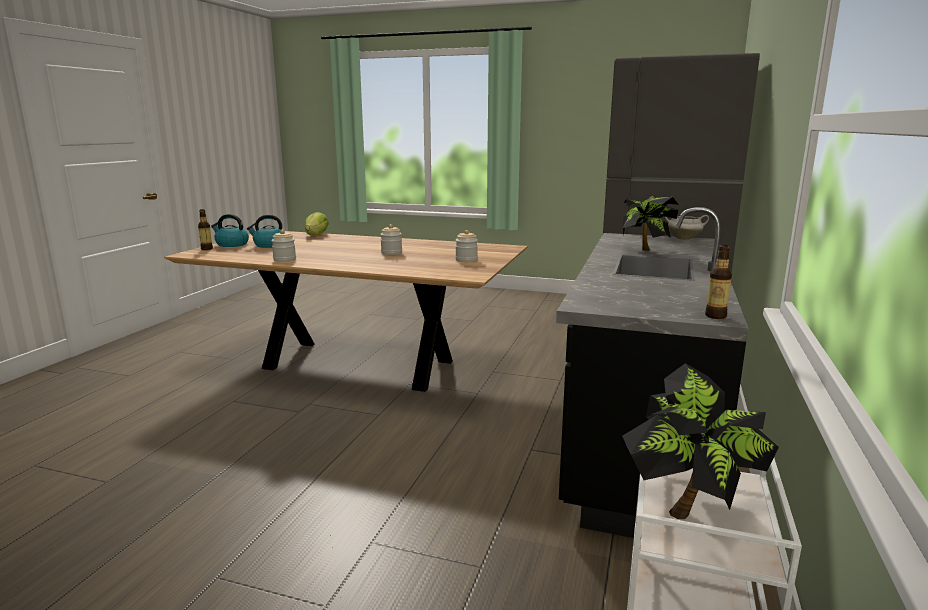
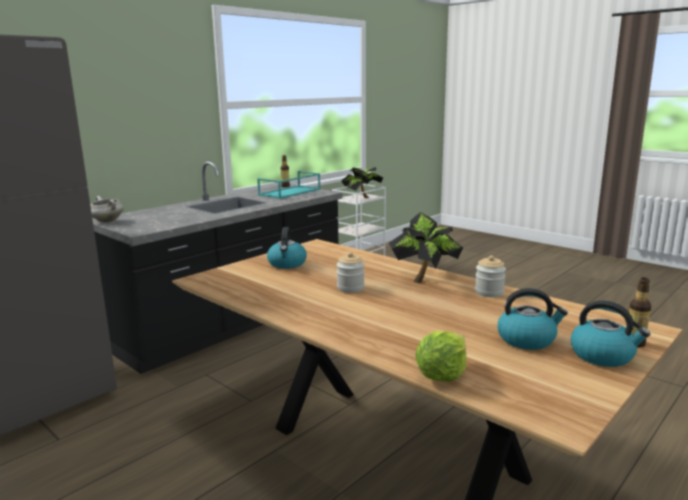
camera: 155 degrees left, 0 degrees up
jar [455,230,478,262] -> kettle [267,227,307,269]
potted plant [623,195,679,251] -> potted plant moved to [389,212,463,283]
none -> turquoise tray [257,171,321,199]

